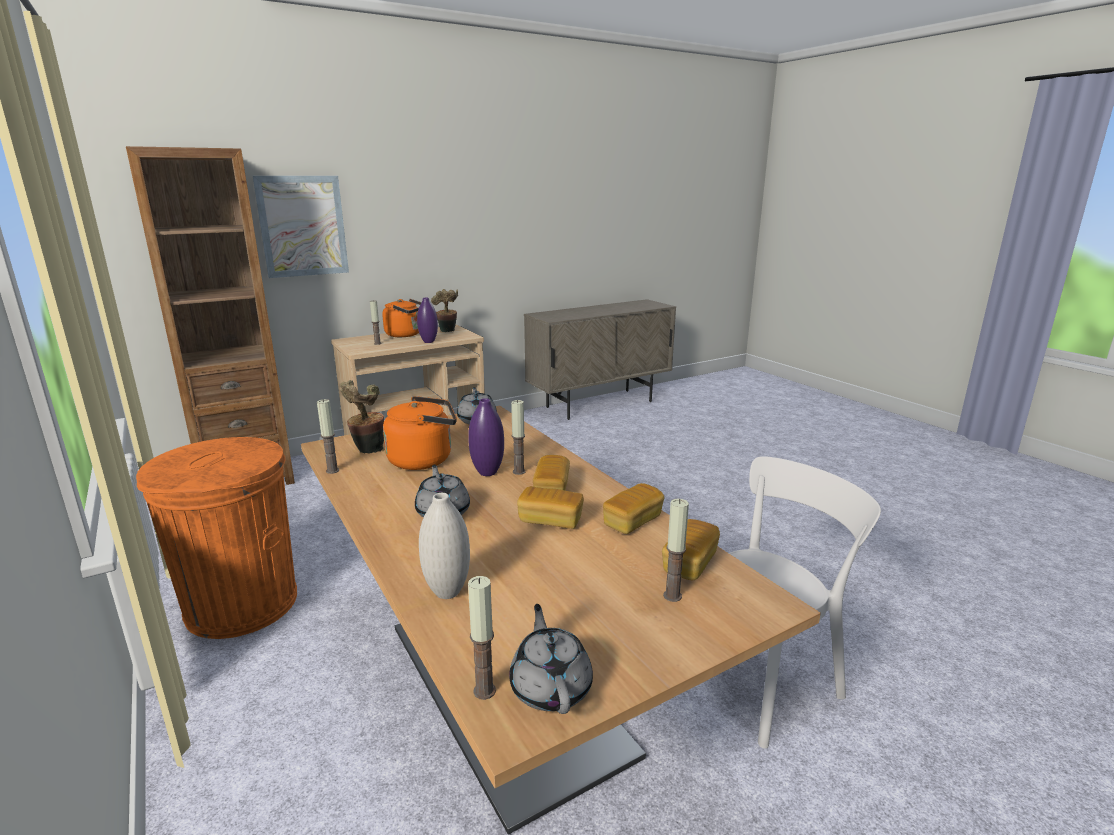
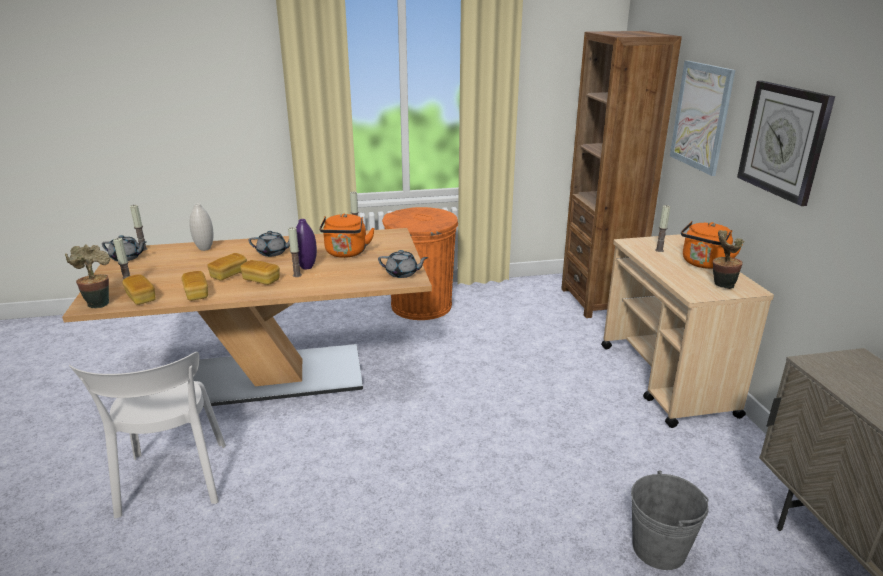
camera: 110 degrees right, 5 degrees up
potted plant [340,380,384,453] -> potted plant moved to [65,244,110,308]
purple vase [417,298,438,343] -> none
none -> grey bucket [631,470,708,570]
none -> wall clock [737,81,835,206]

